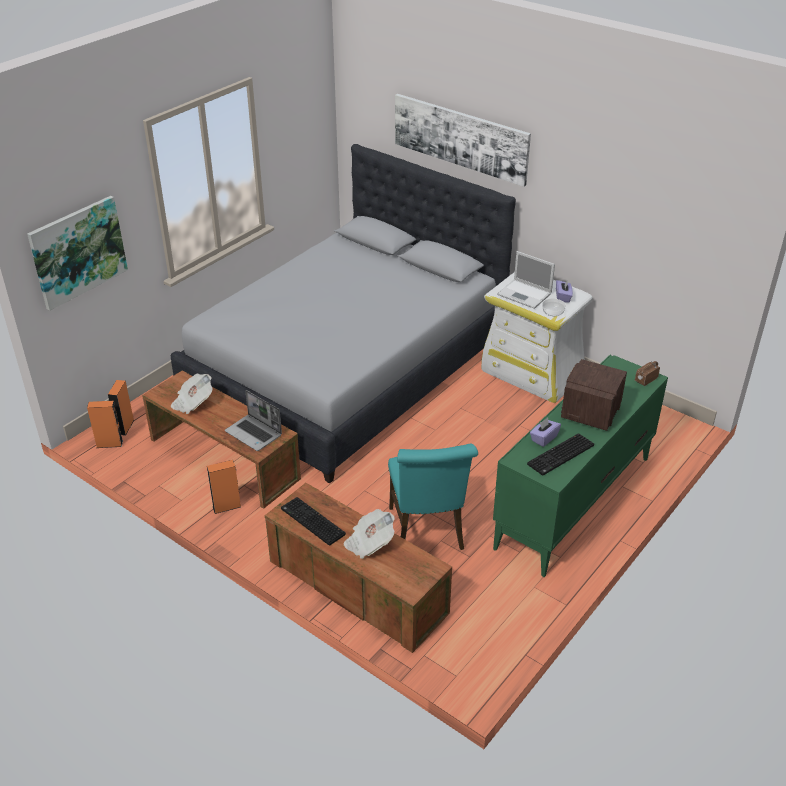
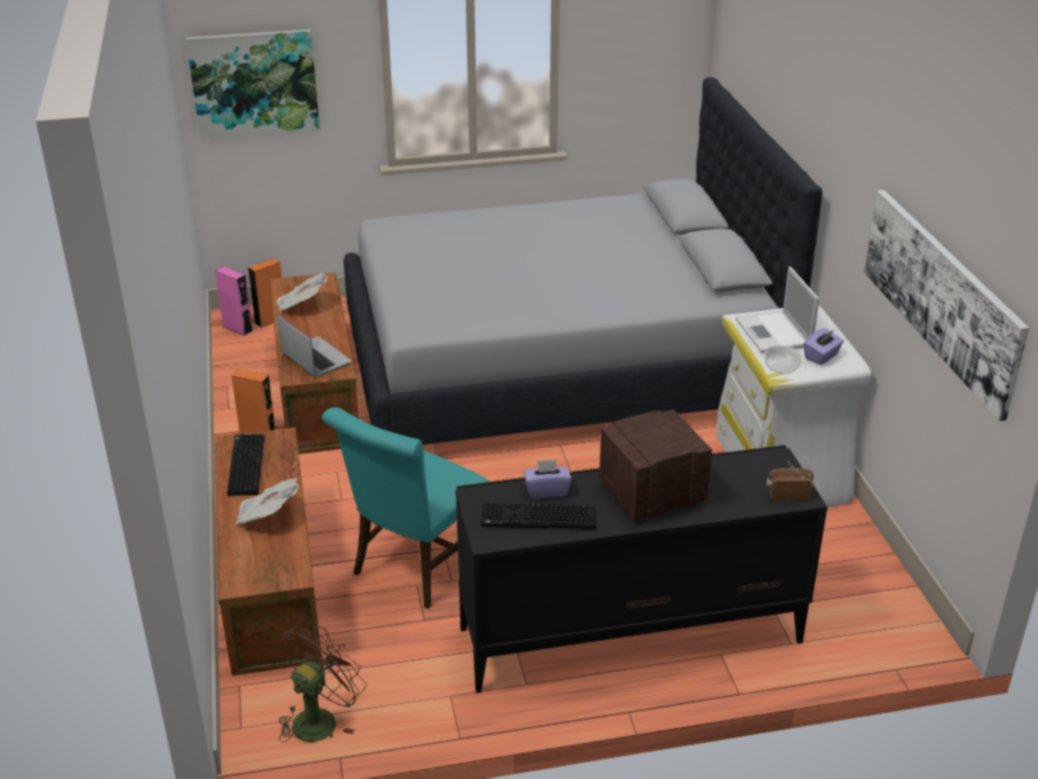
camera: 40 degrees right, 5 degrees down
orange speaker [87,401,123,448] -> pink speaker [215,267,253,336]
laptop [225,390,282,451] -> laptop turned 150 degrees clockwise [277,314,352,378]
picture [395,94,531,187] -> picture moved to [864,190,1029,421]
green dresser [493,355,668,577] -> black dresser [456,445,828,693]
none -> brown fan [279,620,367,743]

